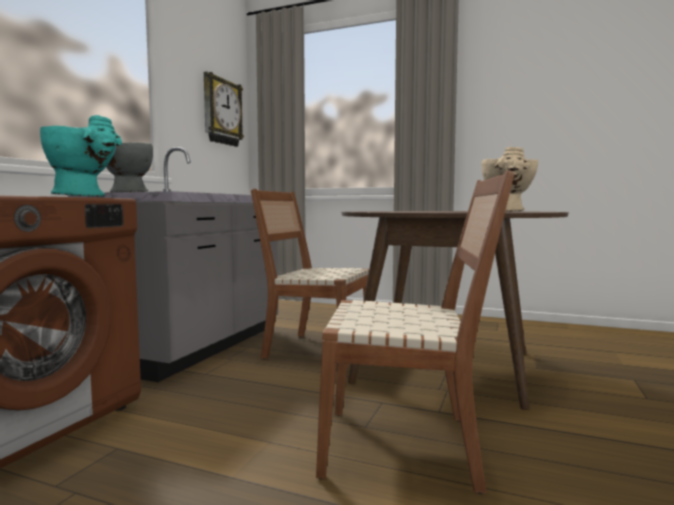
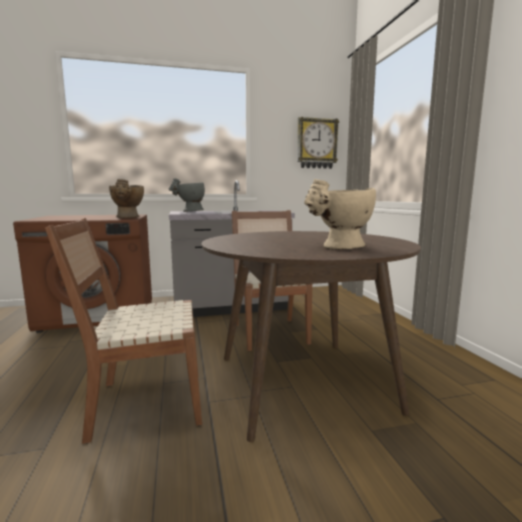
camera: 55 degrees right, 5 degrees up
turquoise vase [40,115,122,197] -> beige vase [109,179,144,218]
chair [316,170,514,494] -> chair turned 105 degrees clockwise [45,218,202,444]

